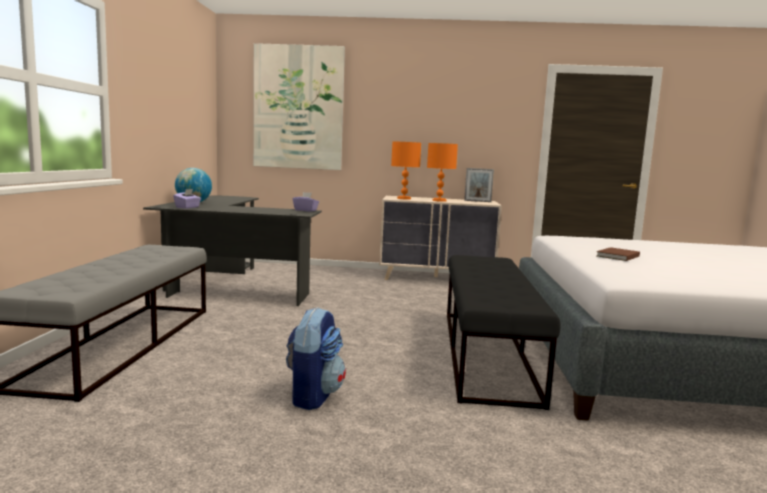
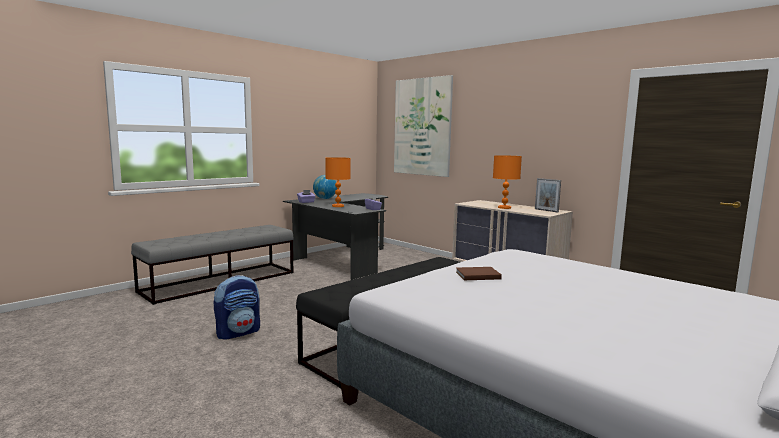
camera: 40 degrees right, 0 degrees up
orange table lamp [391,142,421,199] -> orange table lamp moved to [325,157,350,207]

